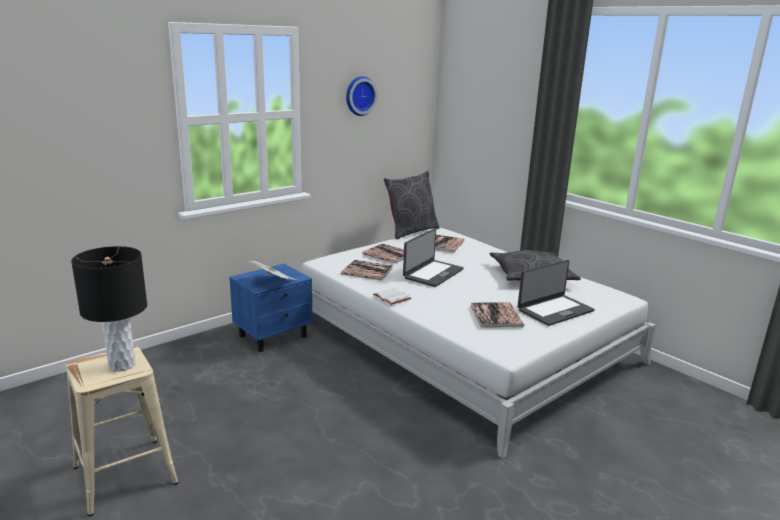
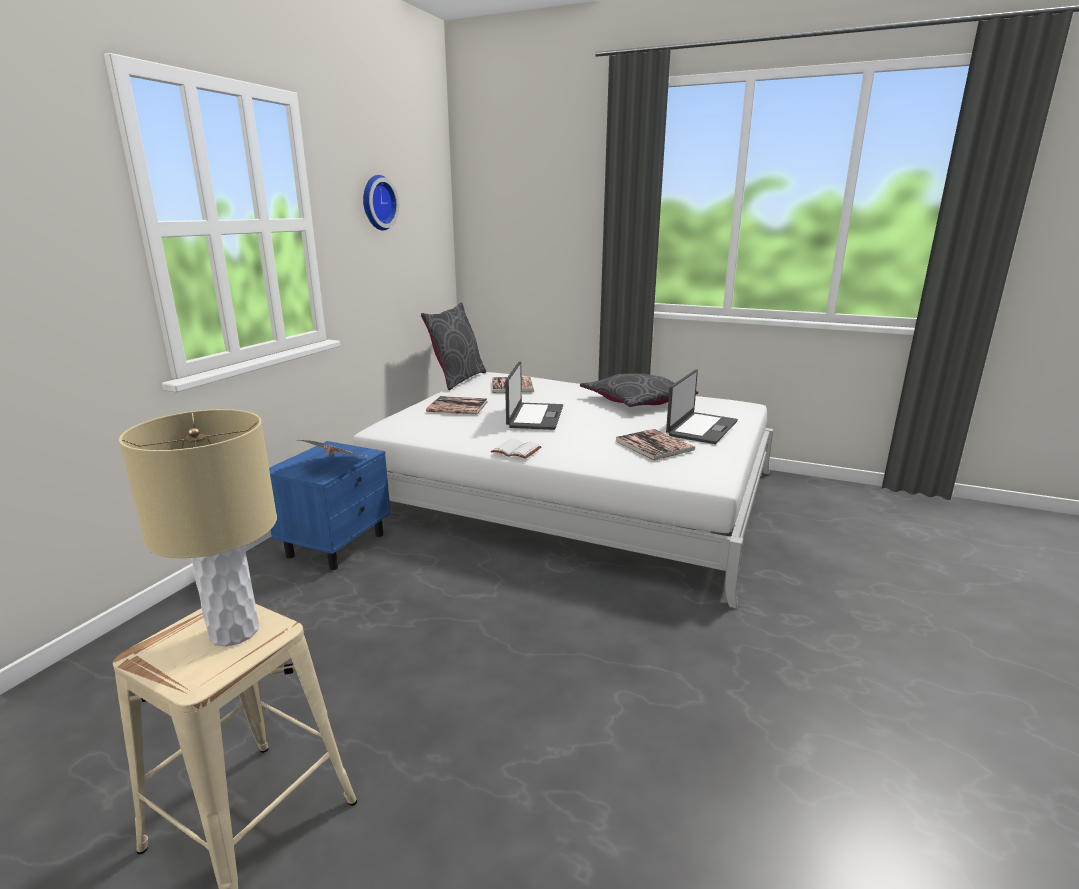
camera: 25 degrees left, 0 degrees up
black table lamp [71,246,147,372] -> beige table lamp [119,409,277,647]
book [341,260,393,280] -> none

